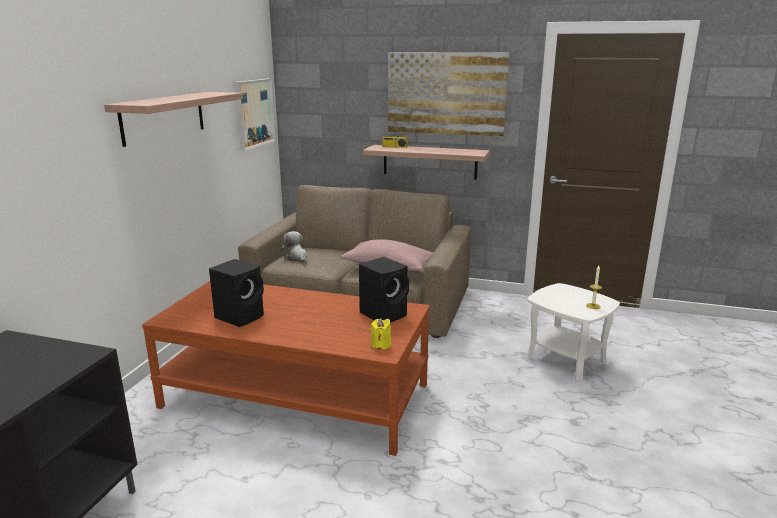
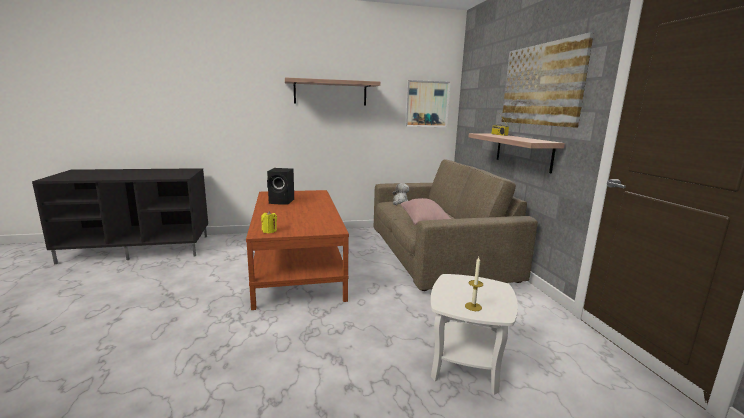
camera: 60 degrees right, 5 degrees down
black speaker [359,257,409,323] -> none

